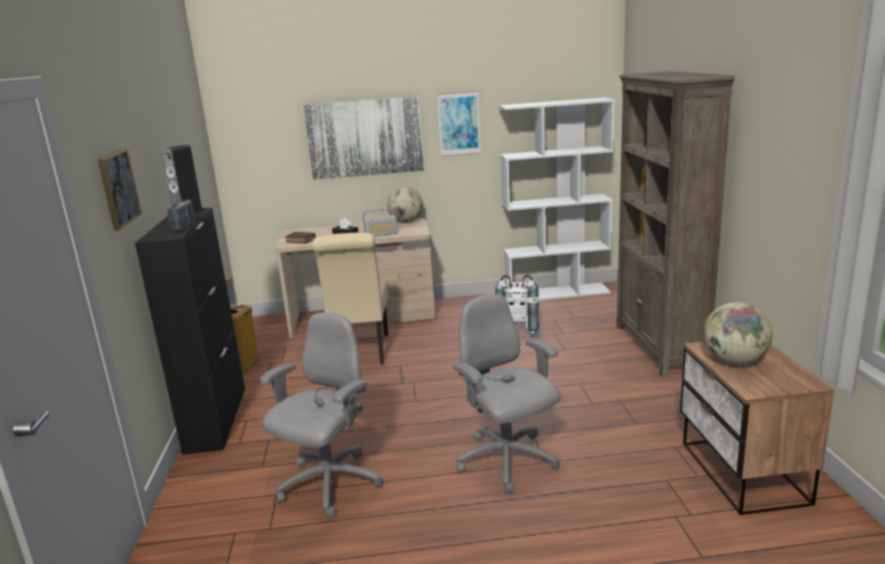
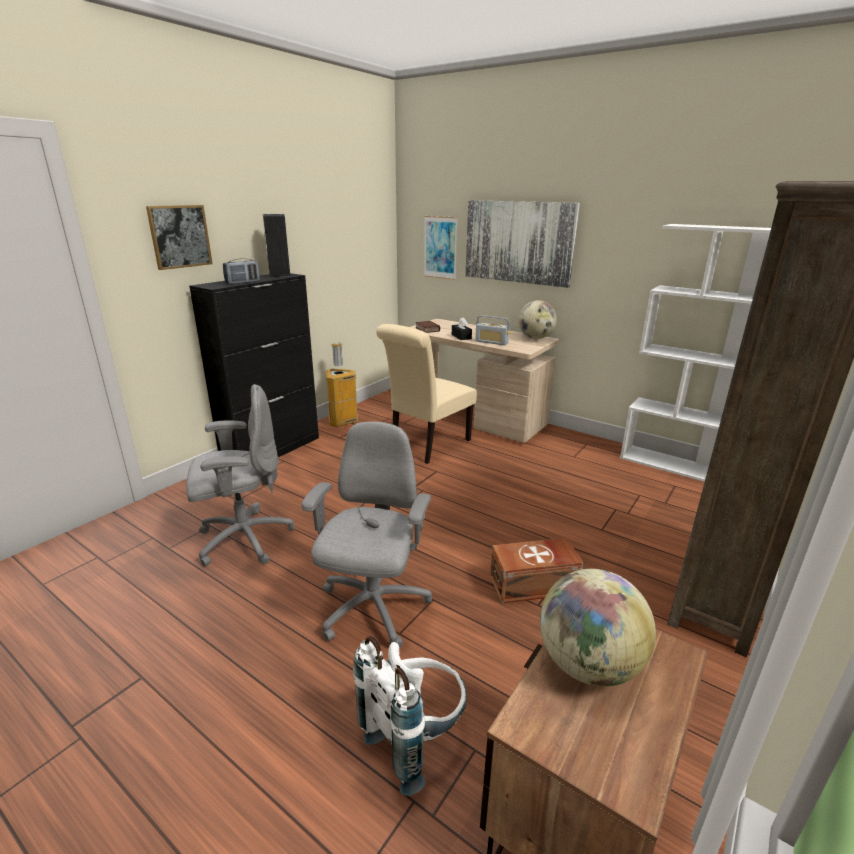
camera: 40 degrees right, 5 degrees up
picture [437,91,481,157] -> picture moved to [424,216,458,280]
white backpack [495,275,541,338] -> white backpack moved to [353,636,467,796]
none -> brown storage box [490,538,583,603]

